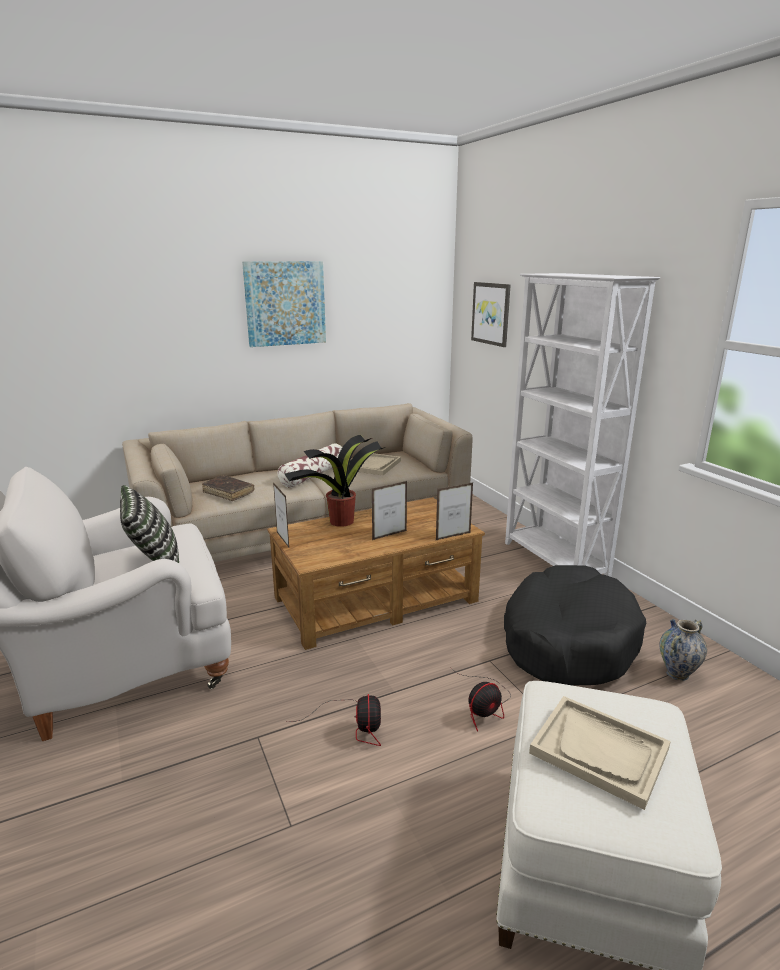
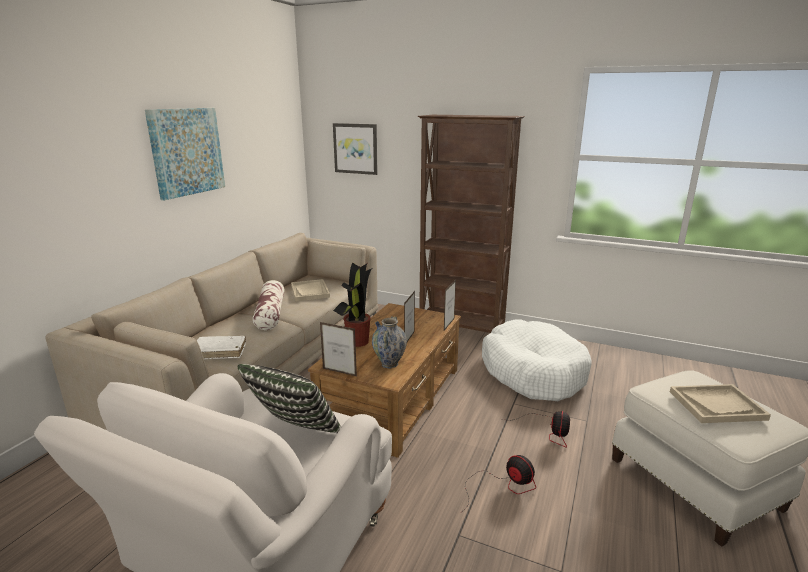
camera: 40 degrees left, 0 degrees up
brown book [202,475,254,501] -> white book [197,336,246,359]
black dog bed [504,565,646,686] -> white dog bed [482,319,592,401]
white bookcase [505,273,660,577] -> brown bookcase [418,115,525,333]
vase [660,619,707,681] -> vase moved to [372,316,407,369]

